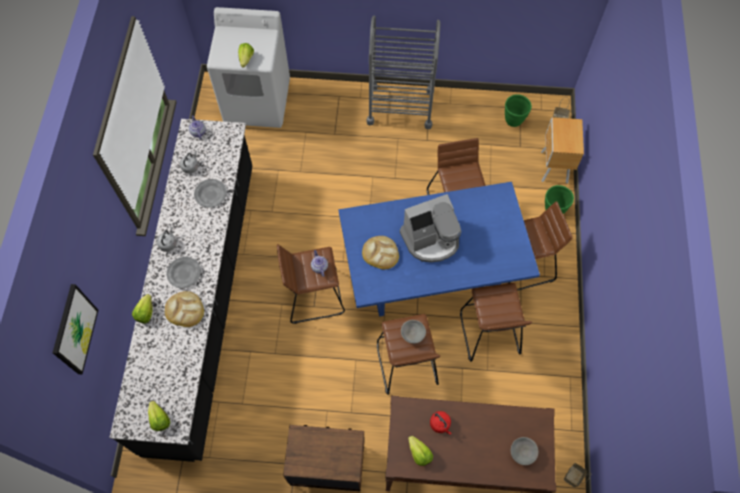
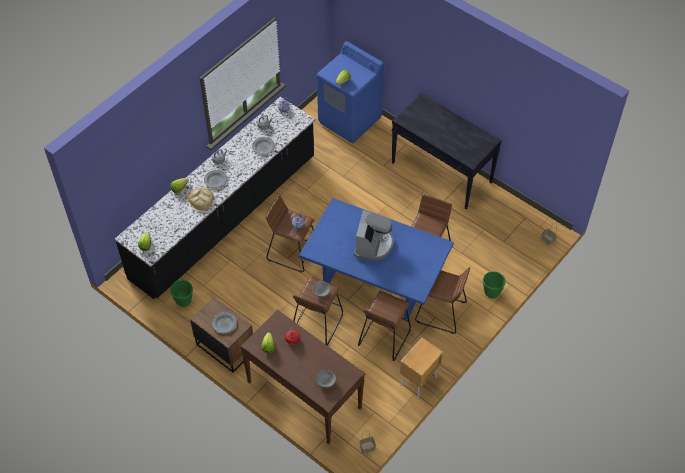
camera: 35 degrees right, 10 degrees down
picture [53,284,98,374] -> none
white washing machine [207,7,290,128] -> blue washing machine [317,41,384,143]
bread [362,236,399,270] -> none
grey cart [367,16,440,129] -> black console table [392,93,502,209]
coffee machine [400,194,461,262] -> coffee machine turned 90 degrees counterclockwise [354,210,394,261]
green planter [505,94,532,127] -> green planter moved to [170,280,193,307]
brown nightstand [541,117,584,183] -> brown nightstand moved to [400,338,443,398]
none -> grey plate [212,312,237,334]

